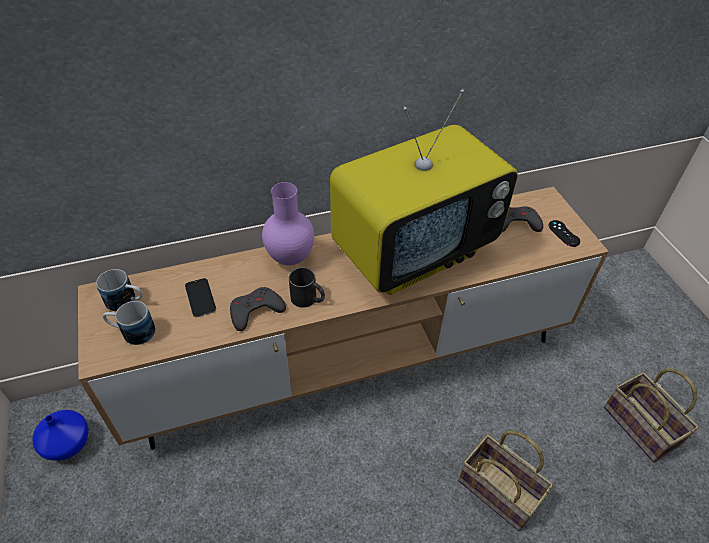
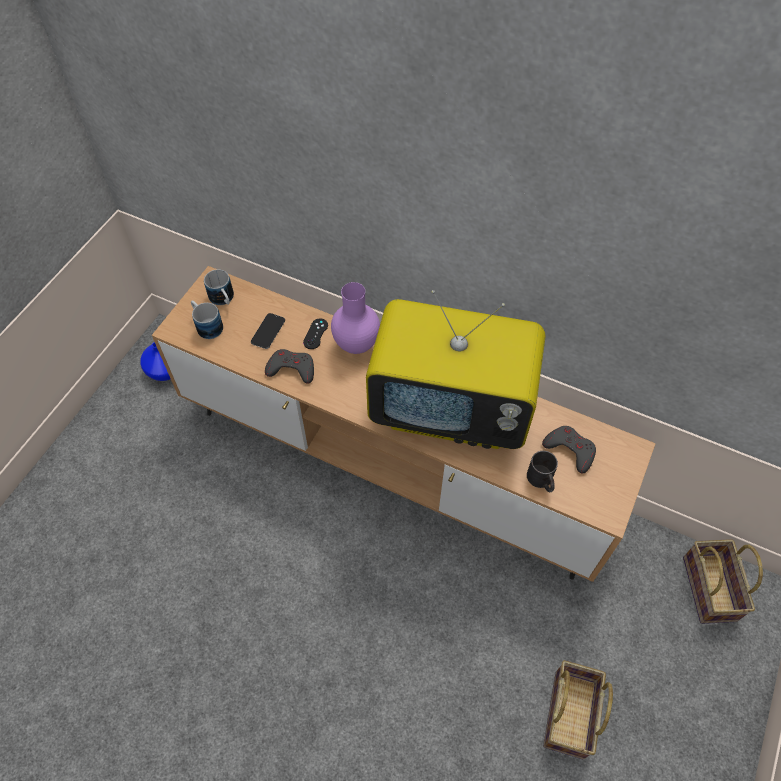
camera: 45 degrees right, 10 degrees up
black mug [289,267,325,308] -> black mug moved to [527,451,558,492]
basket [458,430,553,531] -> basket moved to [683,539,763,624]
black game controller [548,220,580,247] -> black game controller moved to [303,318,328,349]

